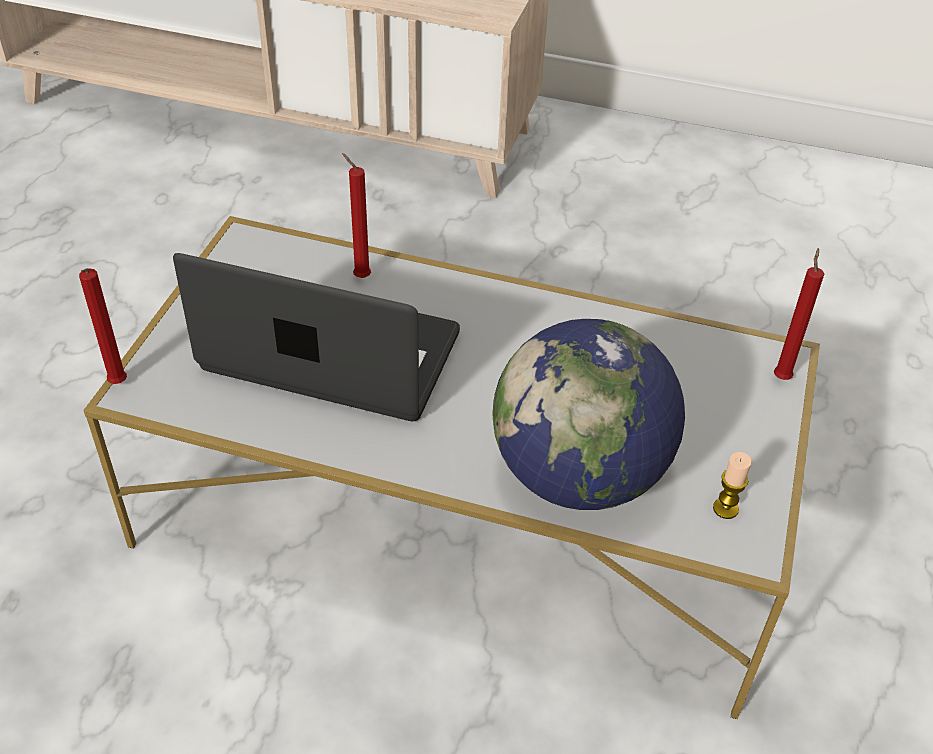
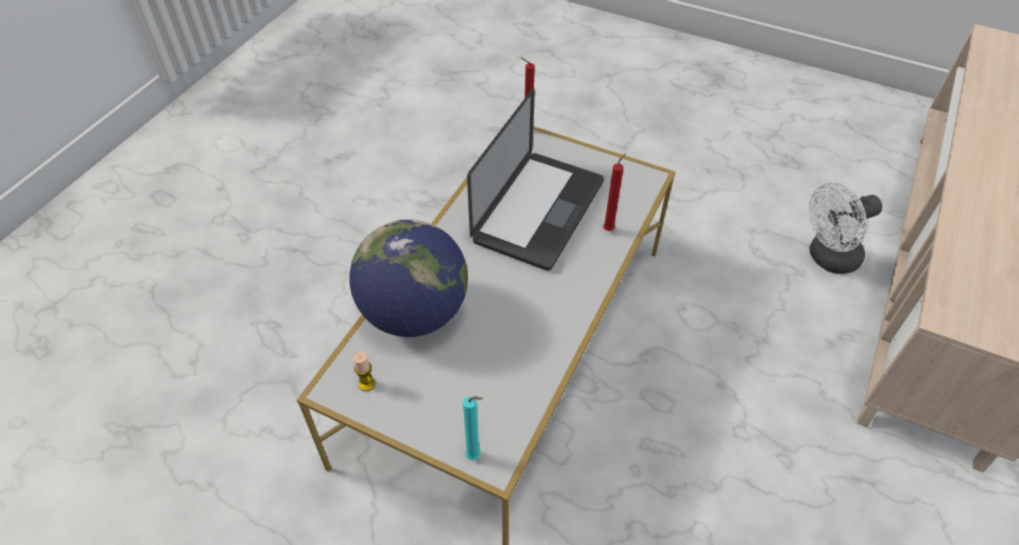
camera: 100 degrees right, 5 degrees up
red candle [774,248,824,380] -> turquoise candle [463,396,483,460]
none -> white fan [808,182,882,274]

